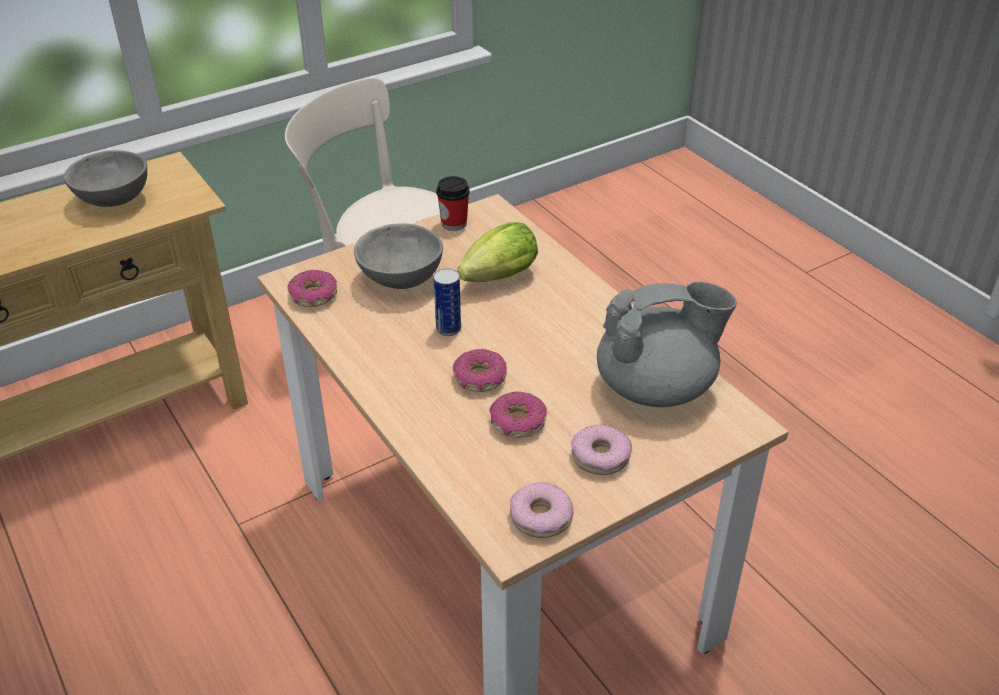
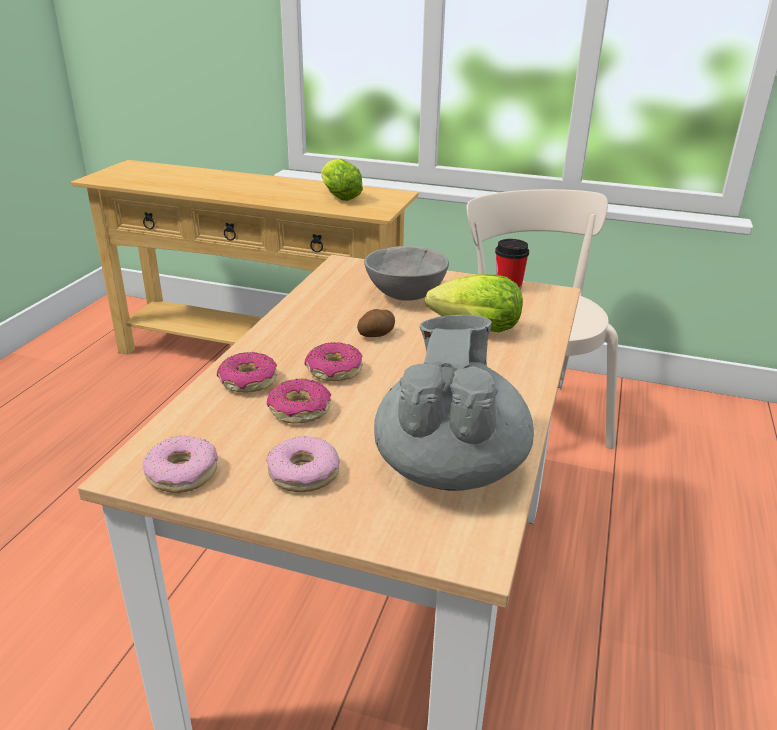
camera: 50 degrees right, 10 degrees down
grey bowl [64,150,147,207] -> lettuce [321,159,363,201]
donut [287,270,337,307] -> donut moved to [217,352,277,393]
can [433,269,461,336] -> potato [357,309,395,337]
grey teapot [597,282,737,407] -> grey teapot turned 120 degrees counterclockwise [374,315,534,491]

